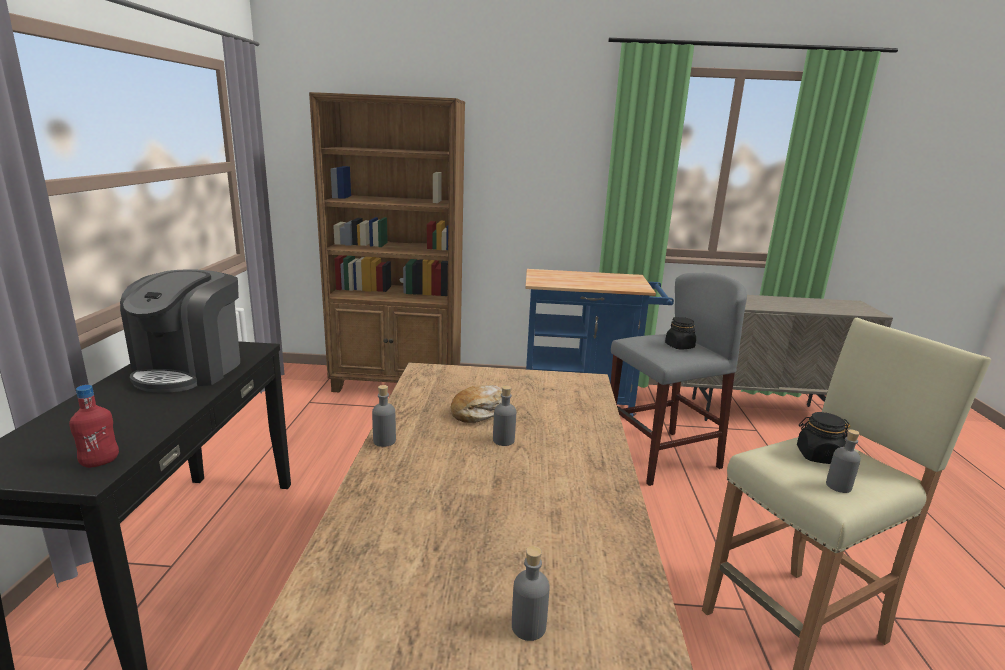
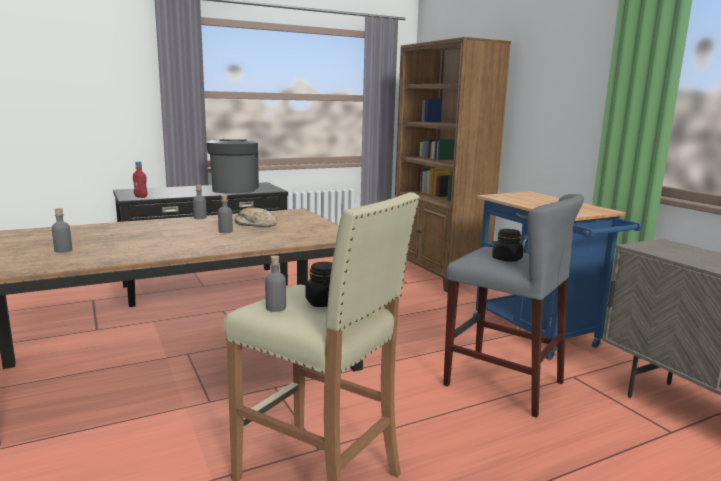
camera: 60 degrees right, 5 degrees down
coffee machine [120,270,240,392] -> coffee machine turned 105 degrees clockwise [206,139,259,194]

